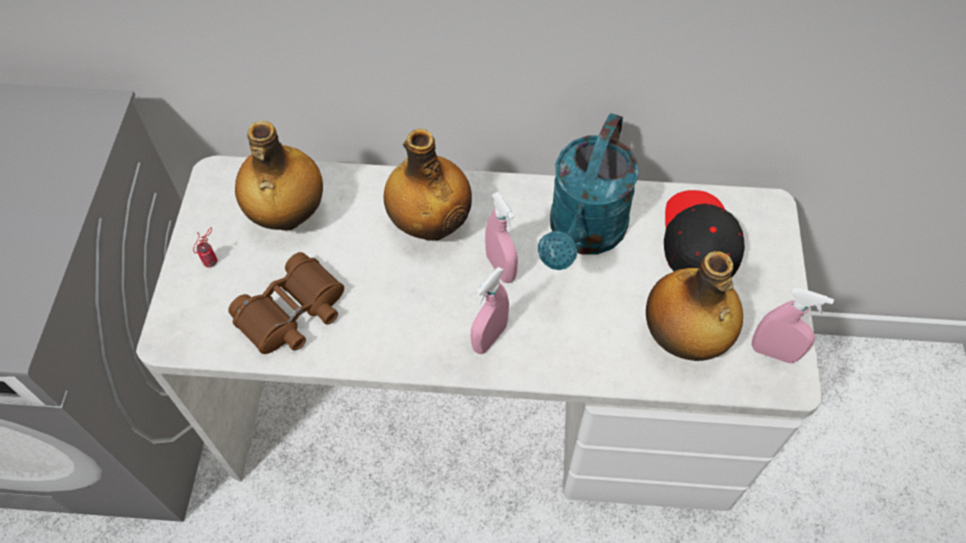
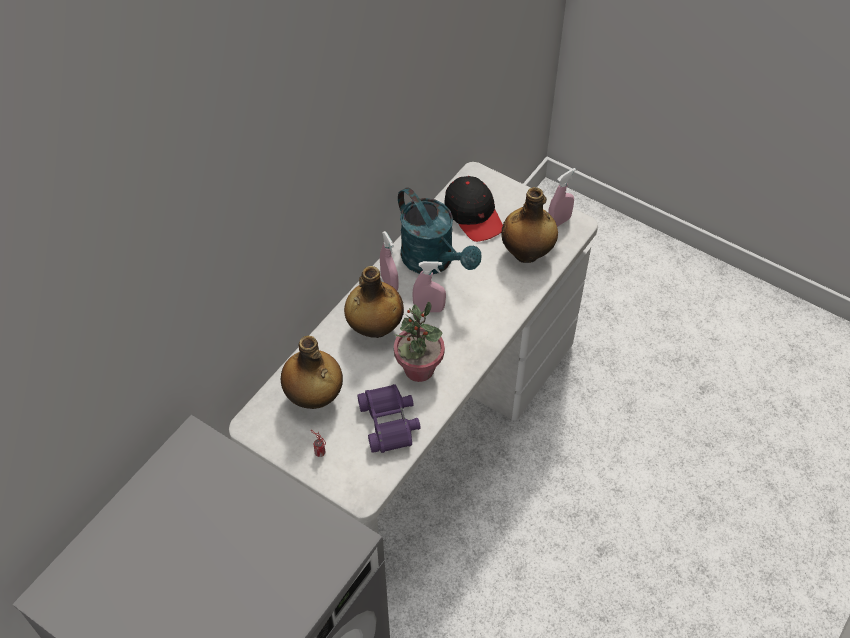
camera: 60 degrees left, 5 degrees down
brown binoculars [228,252,344,354] -> purple binoculars [357,384,421,453]
pink spray bottle [471,267,509,354] -> pink spray bottle moved to [380,231,399,291]
black cap [664,190,745,277] -> black cap turned 150 degrees counterclockwise [444,176,503,242]
none -> potted plant [393,301,445,382]

